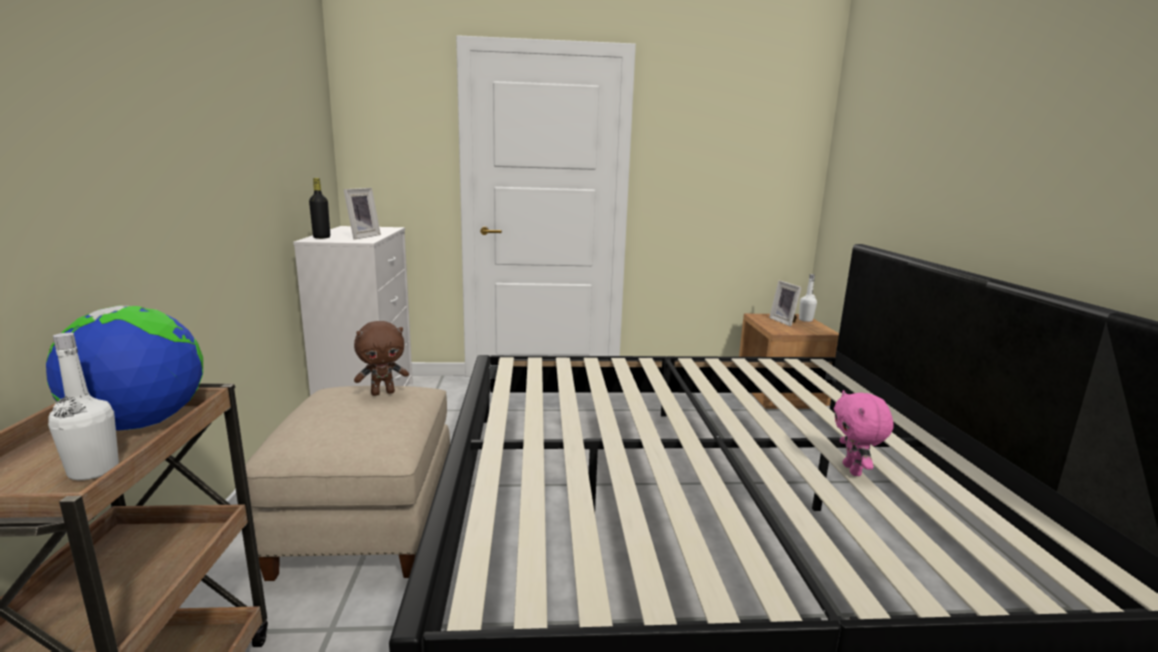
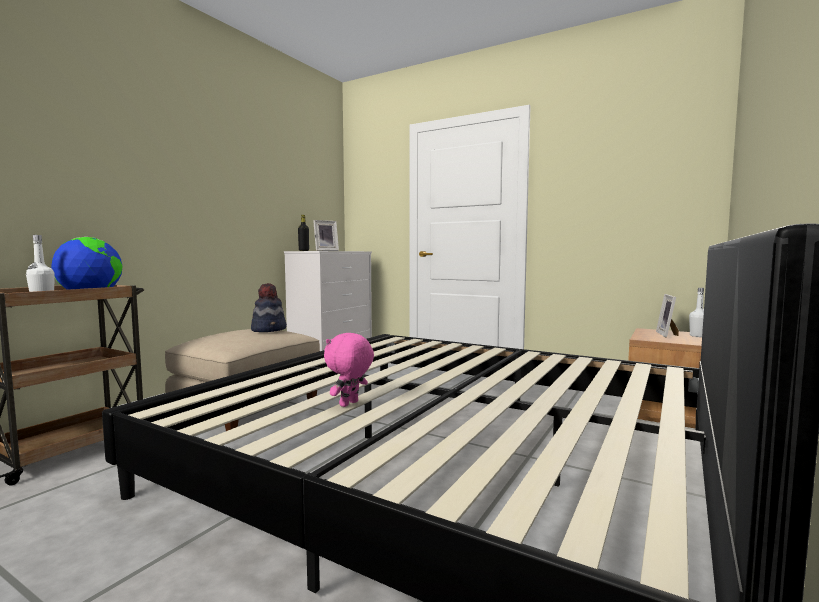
camera: 35 degrees right, 10 degrees down
brown plush toy [354,321,409,396] -> hat [251,283,287,332]
pink plush toy [834,390,894,476] -> pink plush toy moved to [324,333,374,407]

